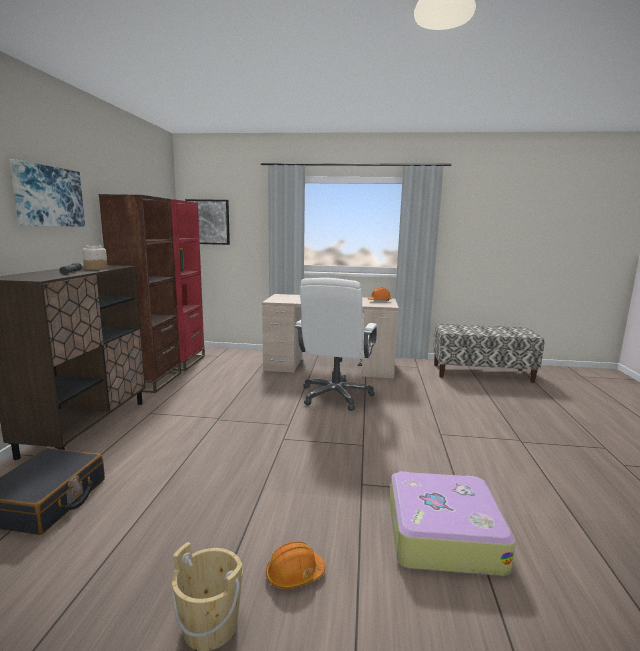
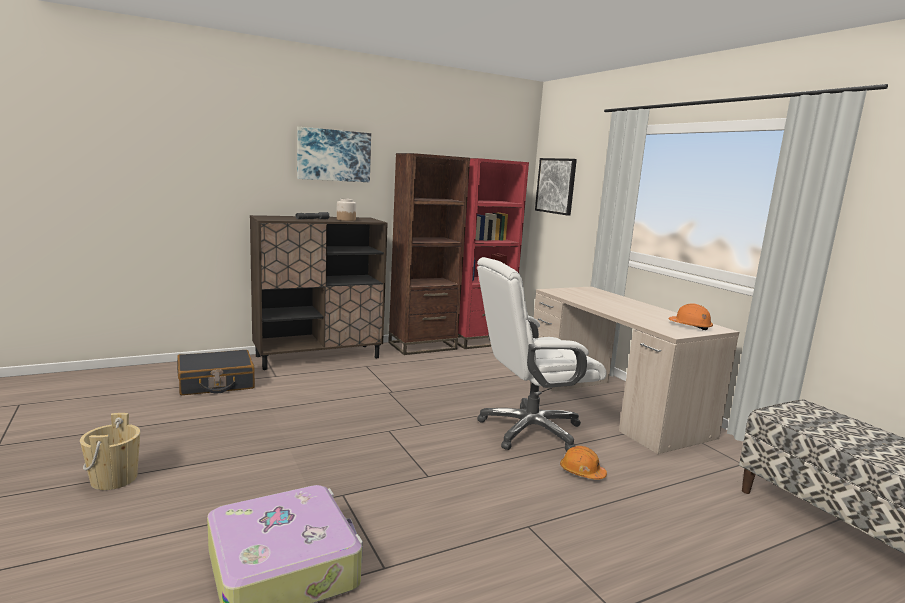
camera: 55 degrees right, 0 degrees up
orange hard hat [266,541,325,589] -> orange hard hat moved to [560,446,607,480]

